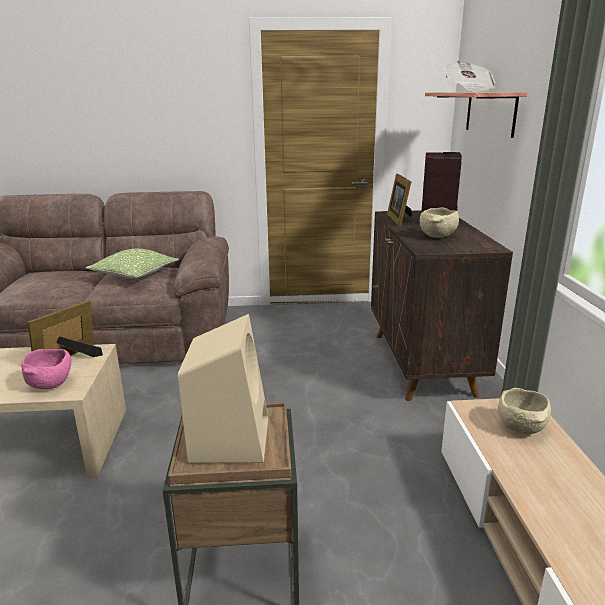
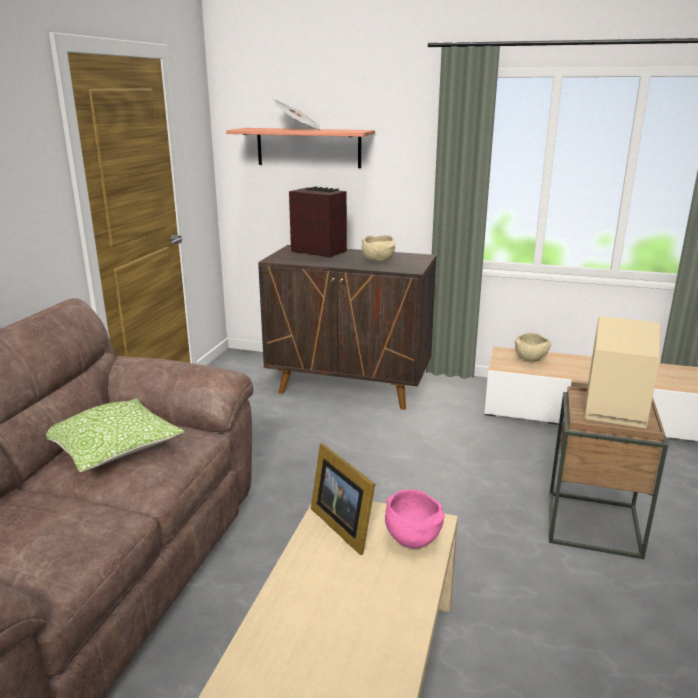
camera: 70 degrees left, 0 degrees up
picture frame [387,174,412,227] -> none

